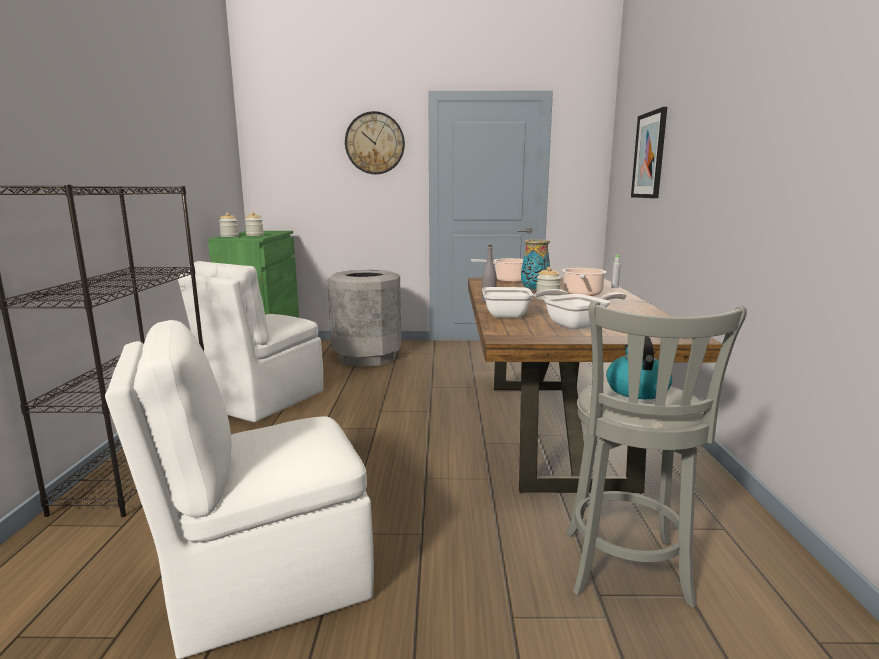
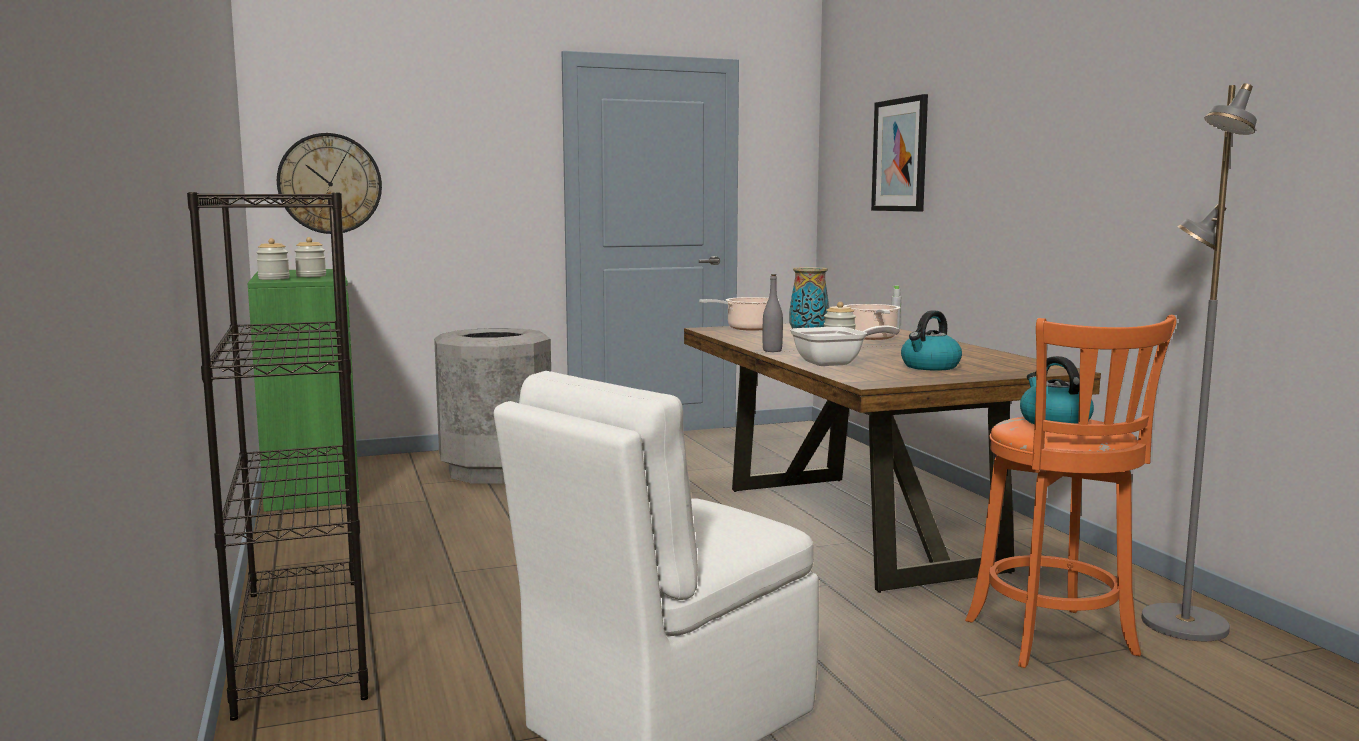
camera: 20 degrees left, 5 degrees down
white chair [178,261,323,422] -> none
wall clock [345,111,405,174] -> wall clock moved to [277,133,382,234]
frying pan [543,292,626,329] -> kettle [901,310,962,371]
grey stool [566,301,747,608] -> orange stool [965,315,1177,668]
none -> grey floor lamp [1142,83,1257,641]

